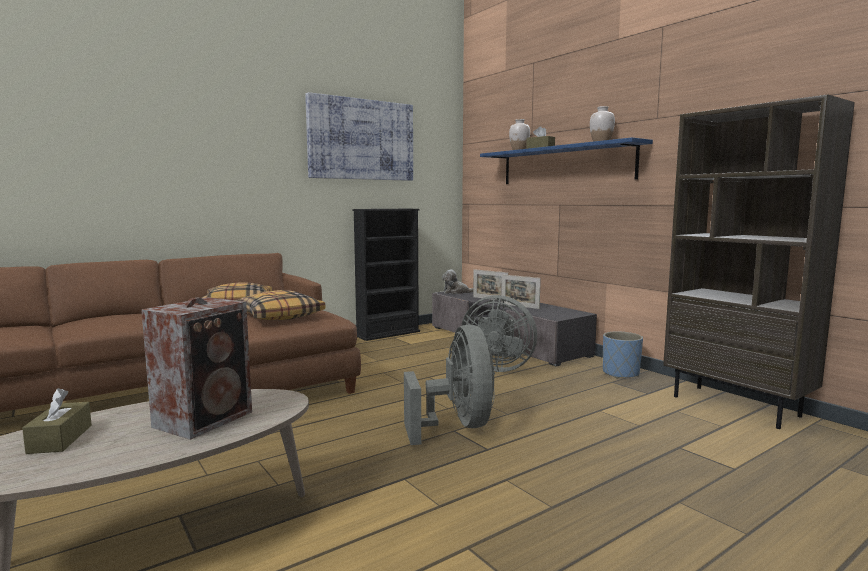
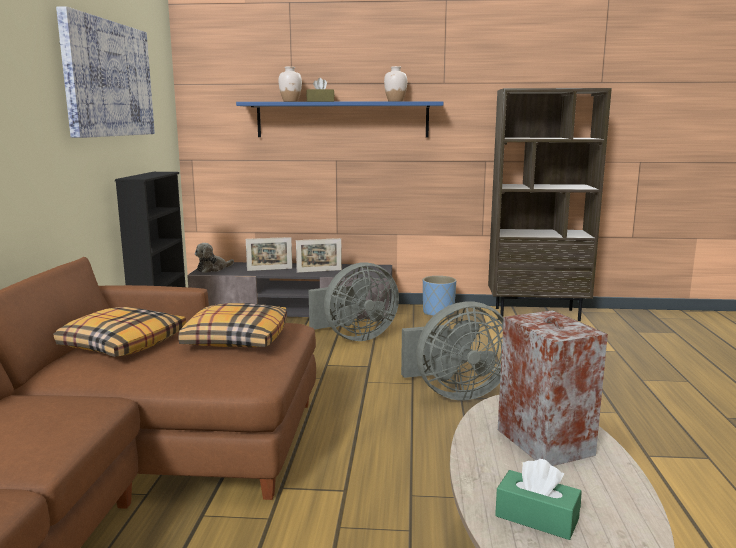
camera: 50 degrees left, 5 degrees up
brown tissue box [22,388,92,454] -> green tissue box [495,459,582,540]
grey fan [404,324,495,445] -> grey fan turned 135 degrees clockwise [401,301,504,401]

